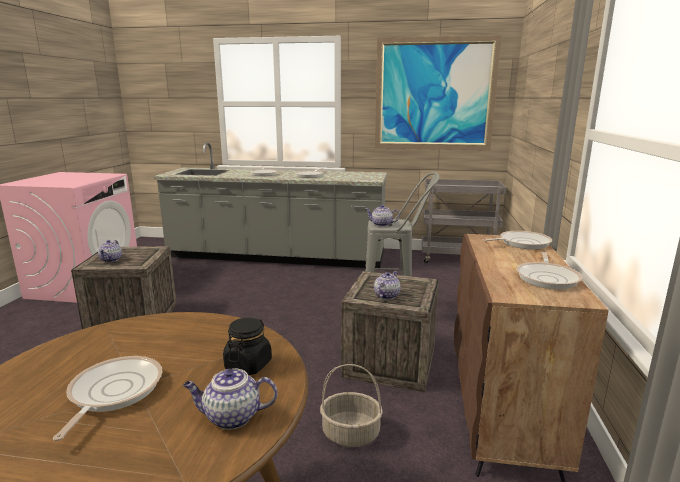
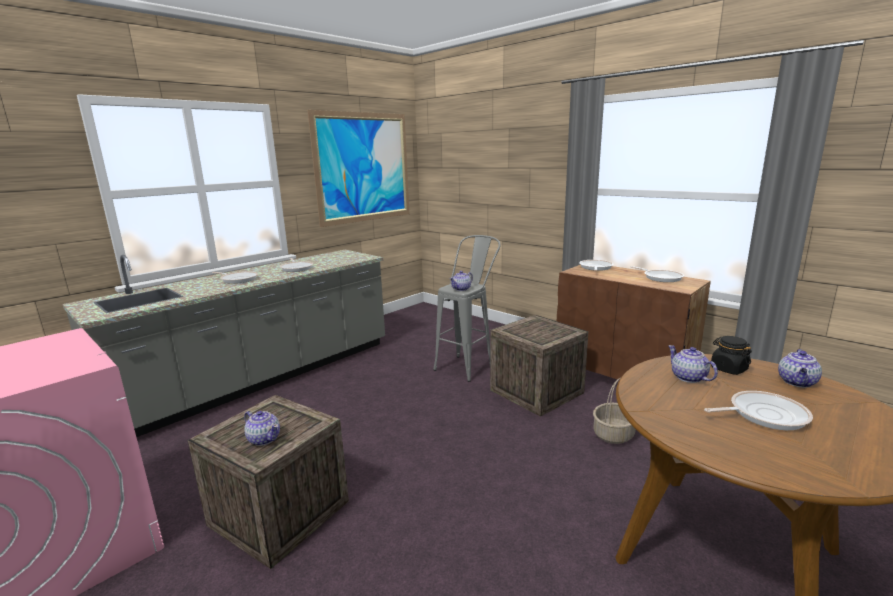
camera: 55 degrees left, 0 degrees up
frying pan [53,356,162,441] -> frying pan turned 135 degrees clockwise [704,391,813,430]
teapot [374,271,400,300] -> teapot moved to [668,345,718,383]
grey cart [422,179,506,263] -> none

